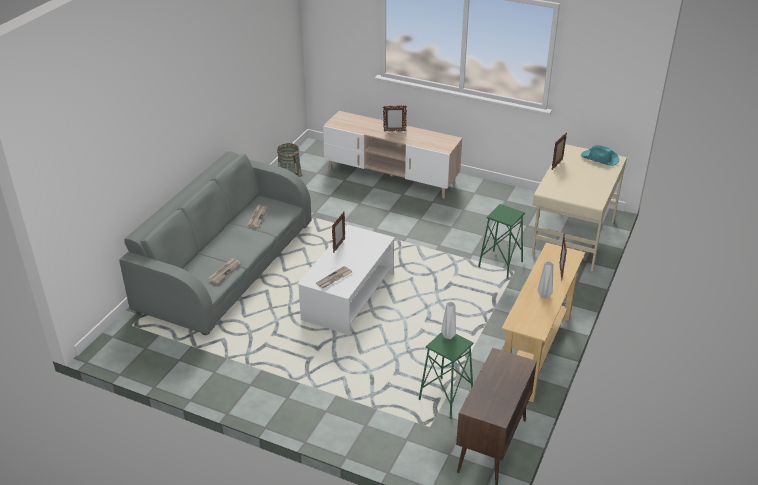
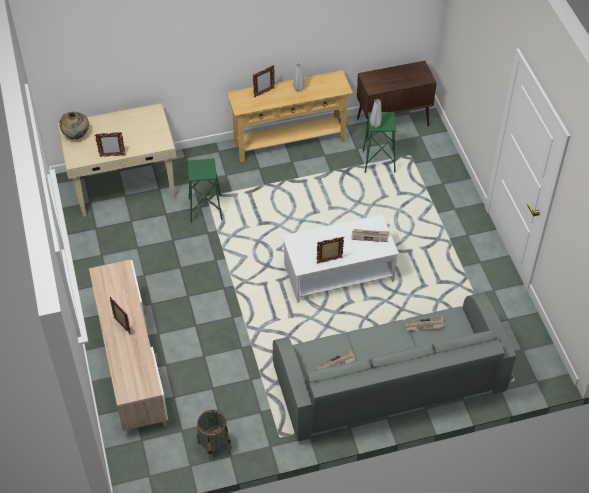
camera: 130 degrees left, 15 degrees up
turquoise hat [581,145,619,166] -> beige vase [59,112,89,139]

